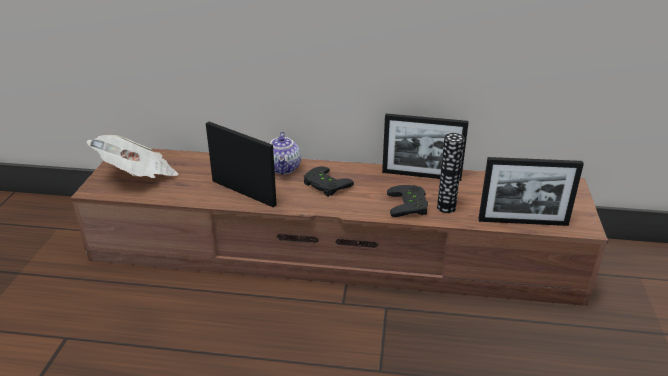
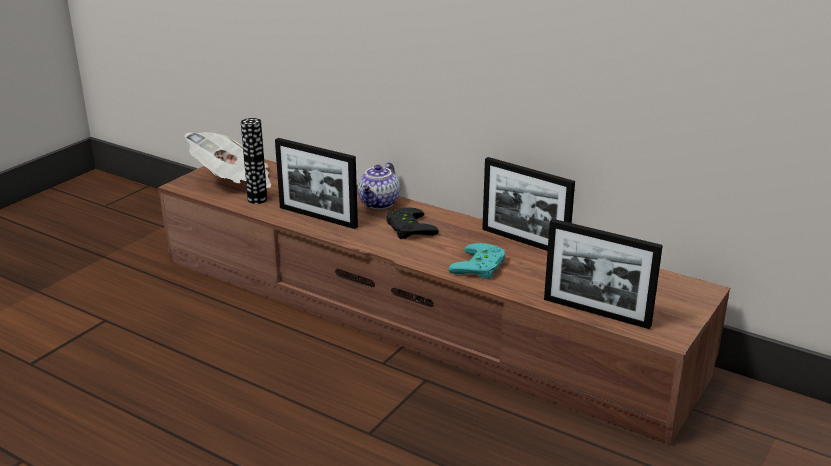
camera: 25 degrees right, 5 degrees down
picture frame [206,122,277,207] -> picture frame turned 150 degrees clockwise [275,138,358,229]
black game controller [387,185,428,217] -> turquoise game controller [448,243,505,279]
vase [437,133,465,213] -> vase moved to [241,118,267,204]

